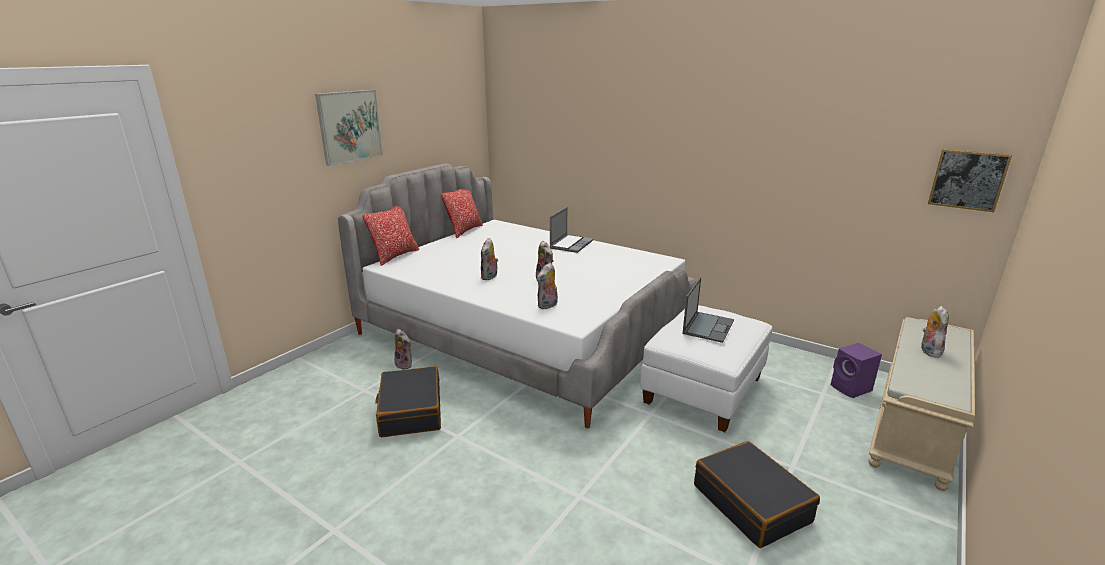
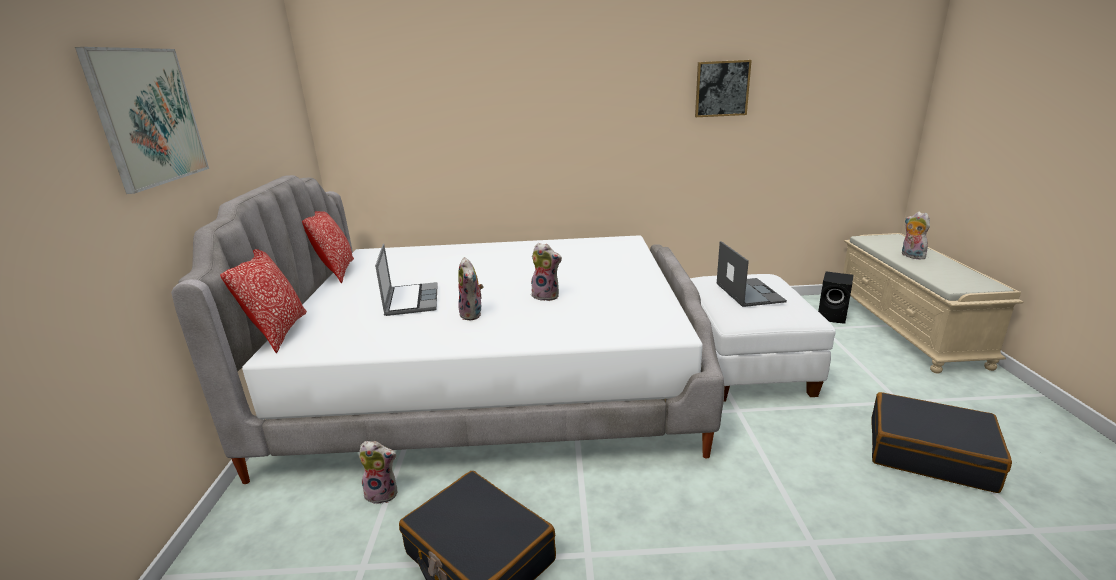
camera: 35 degrees left, 0 degrees up
plush toy [537,263,558,309] -> none
laptop [550,207,593,253] -> laptop moved to [375,244,438,316]
purple speaker [831,343,882,398] -> black speaker [818,271,853,324]
picture [928,149,1012,212] -> picture moved to [695,60,752,117]

